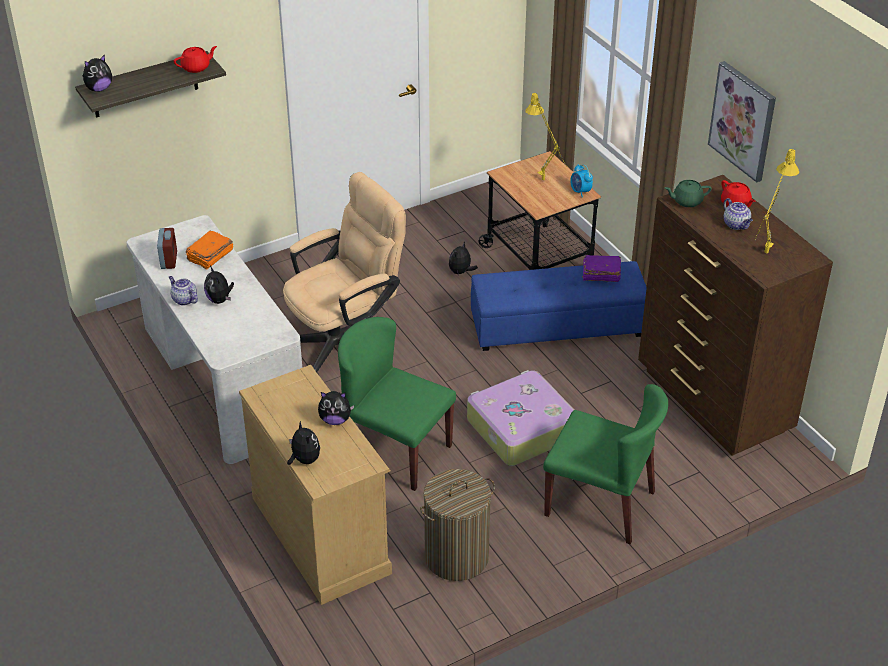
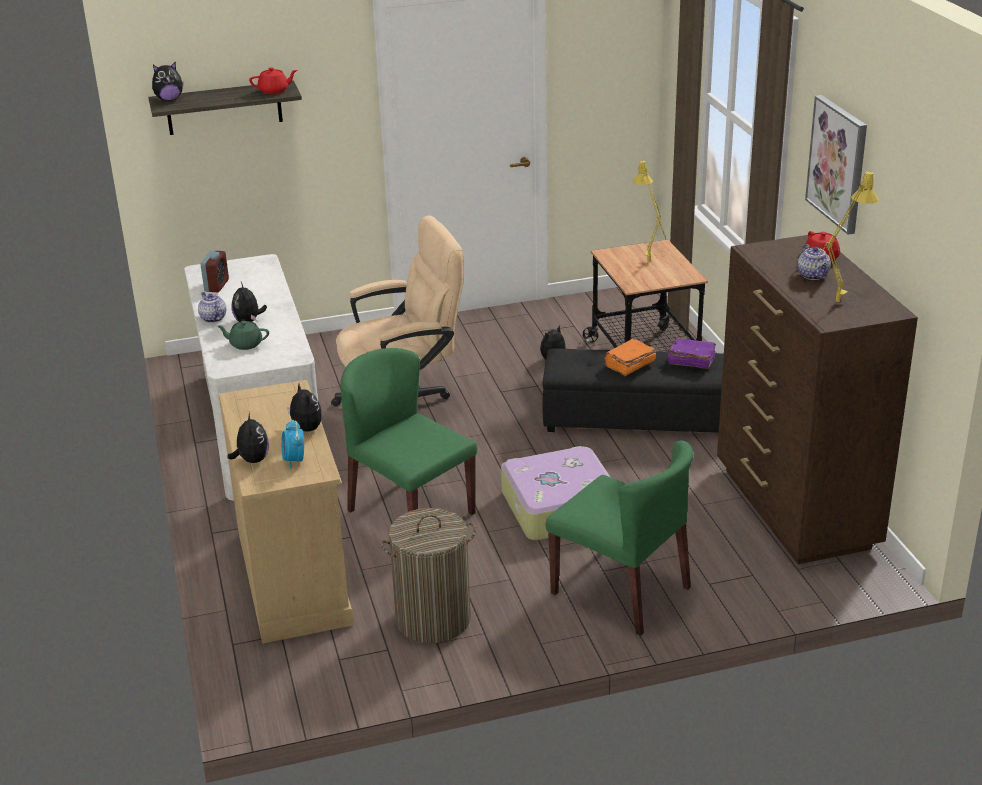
camera: 15 degrees right, 10 degrees down
orange book [186,231,233,270] -> orange book moved to [604,339,656,376]
plush toy [318,391,354,425] -> plush toy turned 135 degrees counterclockwise [286,384,322,432]
blue ottoman [471,261,647,351] -> black ottoman [542,348,724,433]
alarm clock [570,164,593,197] -> alarm clock moved to [281,420,304,468]
green teapot [665,180,712,207] -> green teapot moved to [217,321,269,350]

